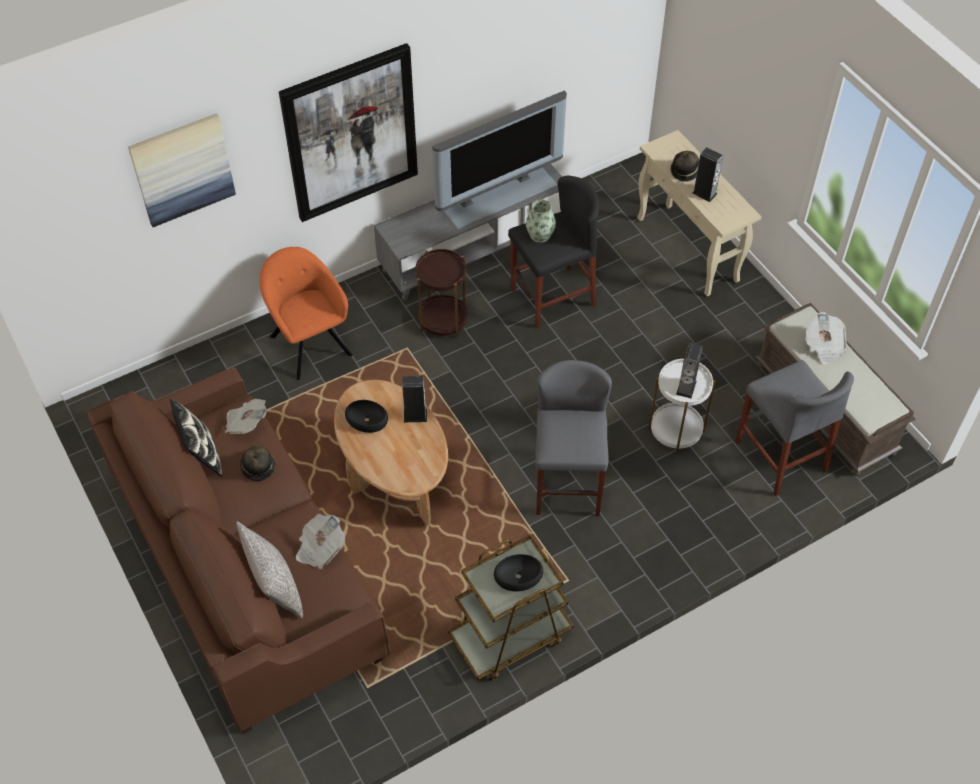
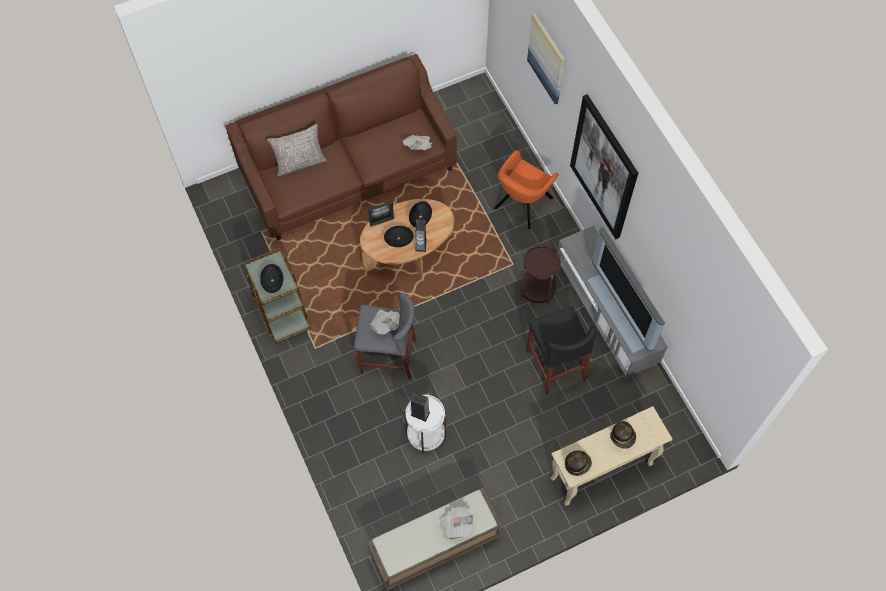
camera: 95 degrees right, 10 degrees up
pillow [170,398,223,477] -> none
hat [240,445,276,481] -> hat moved to [565,451,592,476]
orange armchair [260,247,353,380] -> orange armchair turned 150 degrees clockwise [494,150,559,229]
newspaper [296,514,345,569] -> newspaper moved to [369,310,400,334]
vase [526,199,556,243] -> none
speaker [692,147,723,202] -> none
grey stool [735,360,854,496] -> none
none -> picture frame [368,201,394,227]
none -> black bowl [384,226,413,247]

